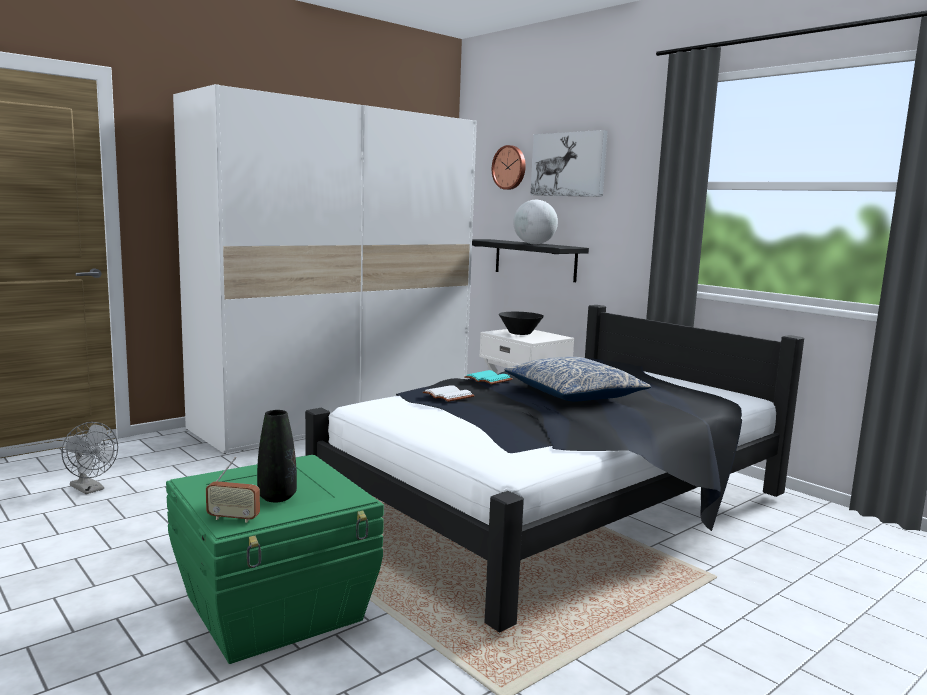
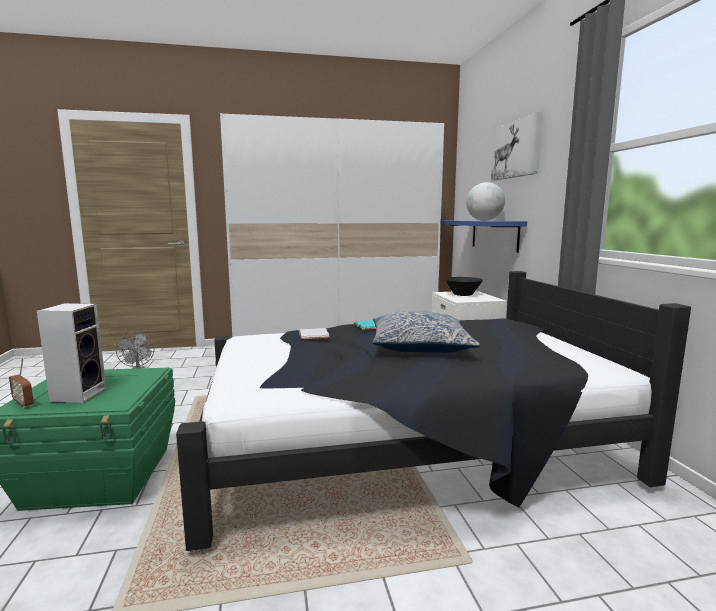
camera: 30 degrees right, 0 degrees up
black vase [257,410,297,502] -> speaker [37,303,106,403]
black shelf [472,239,589,282] -> blue shelf [441,220,527,253]
wall clock [492,145,526,190] -> none

